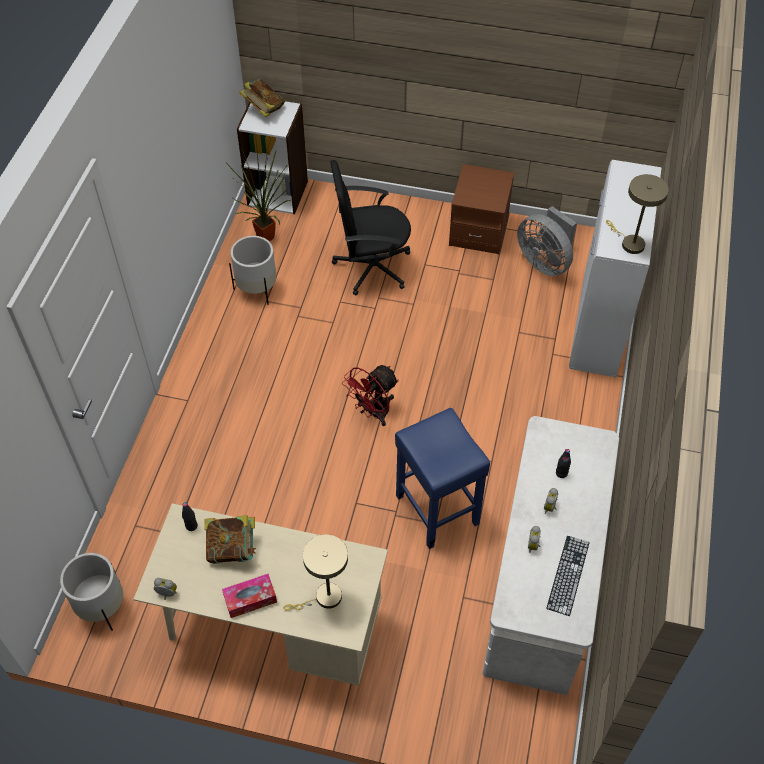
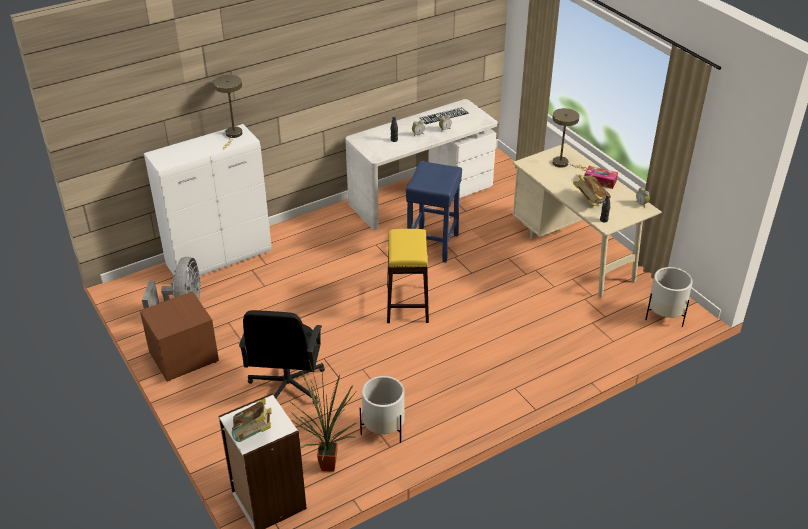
camera: 135 degrees left, 15 degrees down
black office chair [330,160,411,296] -> black office chair turned 60 degrees clockwise [239,310,325,404]
red fan [342,365,399,426] -> yellow stool [387,229,429,323]

